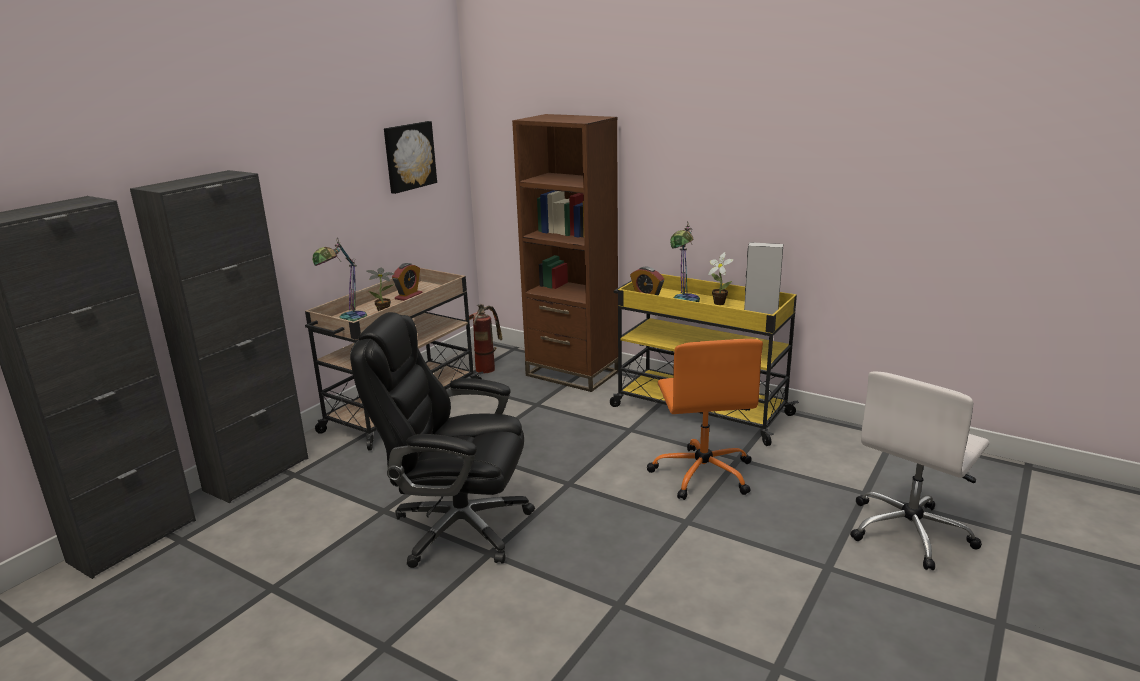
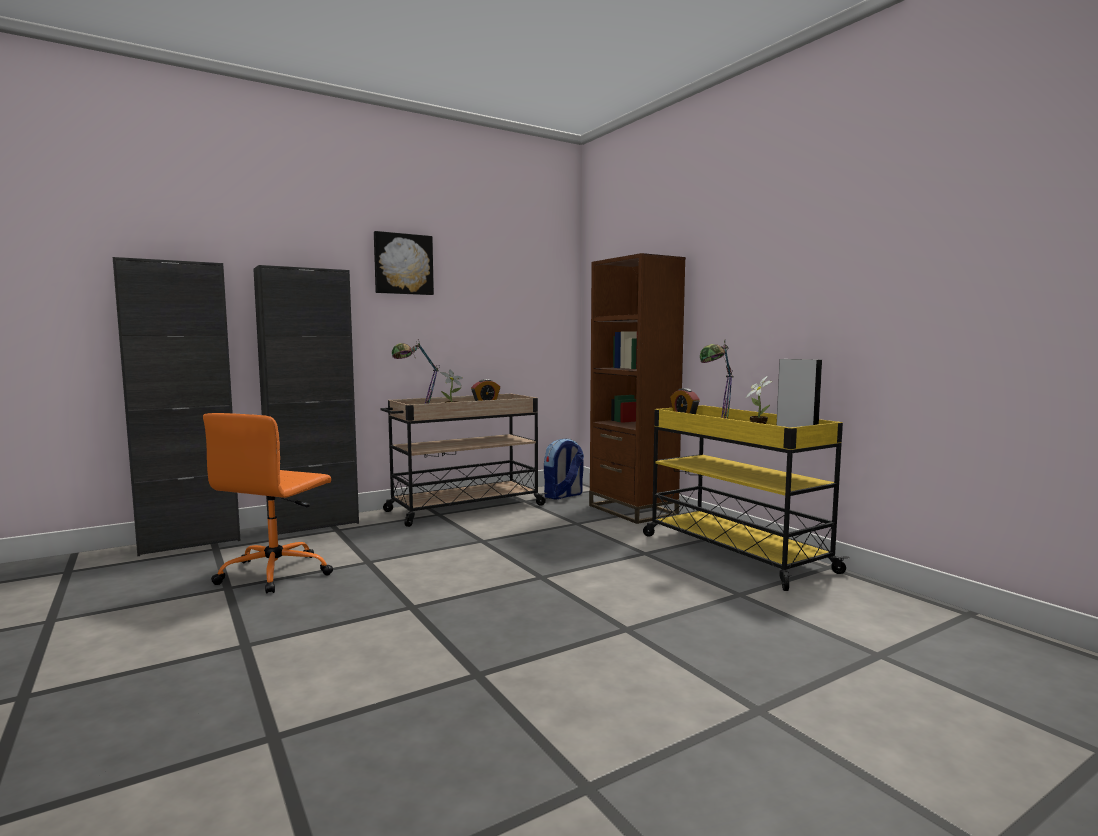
camera: 25 degrees right, 15 degrees down
black office chair [350,312,535,568] -> none
picture [384,121,437,194] -> picture moved to [374,231,434,295]
fire extinguisher [465,304,502,373] -> backpack [544,438,584,499]
orange office chair [647,339,763,500] -> orange office chair moved to [203,413,333,594]
white office chair [850,372,989,570] -> none

